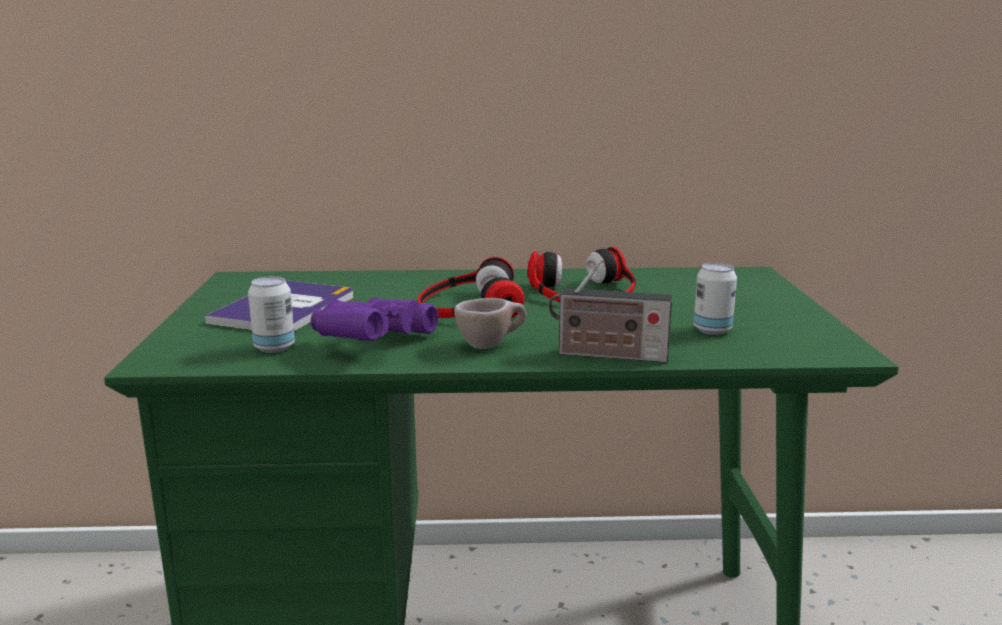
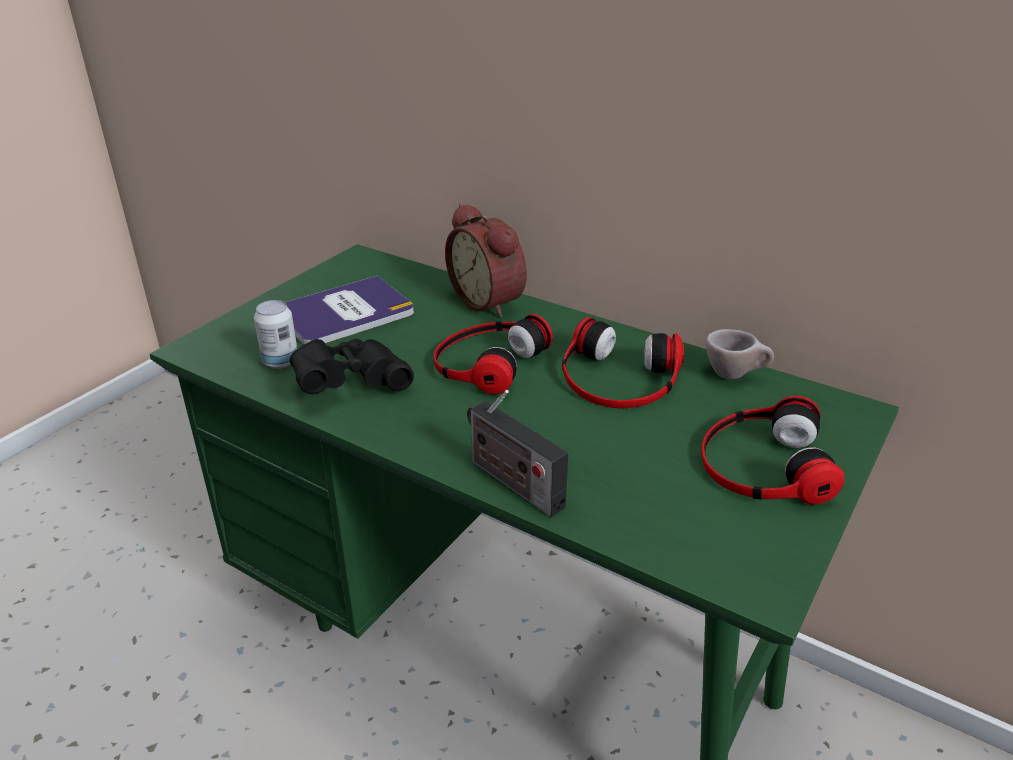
camera: 35 degrees right, 15 degrees up
purple binoculars [311,297,439,341] -> black binoculars [290,339,414,394]
beige cup [454,298,526,349] -> beige cup moved to [705,329,774,379]
can [693,263,737,335] -> none
none -> alarm clock [445,203,527,318]
none -> headphones [701,396,844,504]

